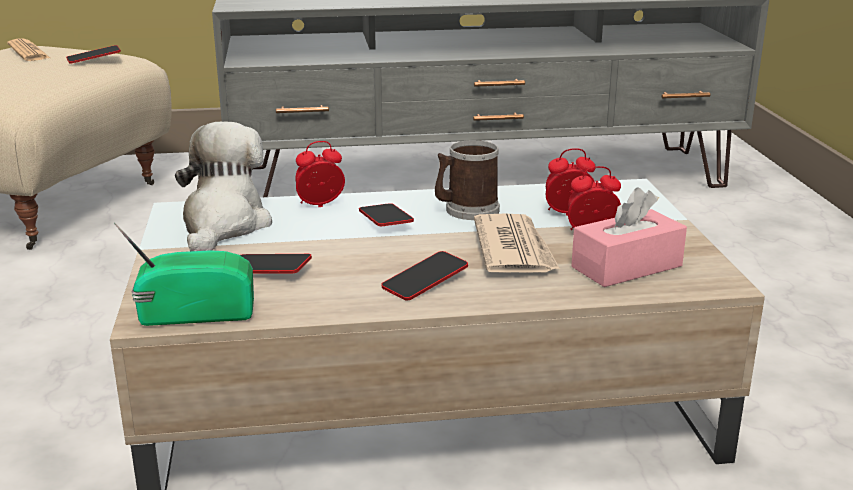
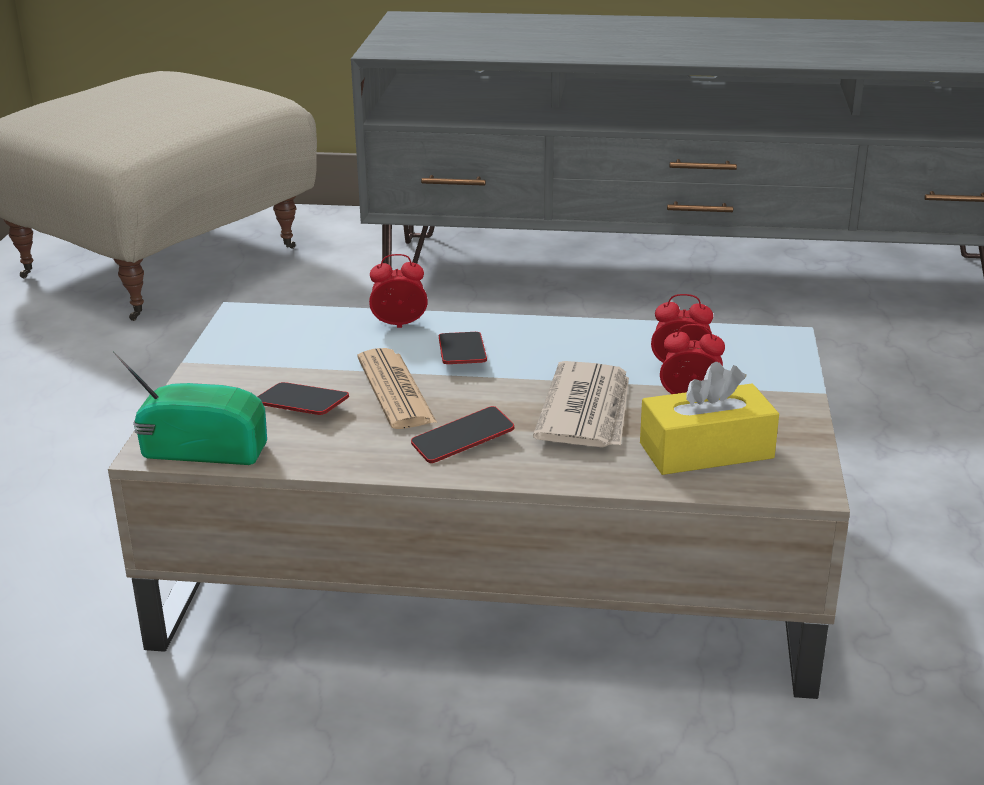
camera: 15 degrees right, 5 degrees up
newspaper [7,39,50,61] -> newspaper moved to [357,348,437,429]
phone [66,45,121,64] -> none
plush toy [175,122,272,251] -> none
mug [435,140,500,220] -> none
pink tissue box [571,187,687,287] -> yellow tissue box [640,362,779,475]

